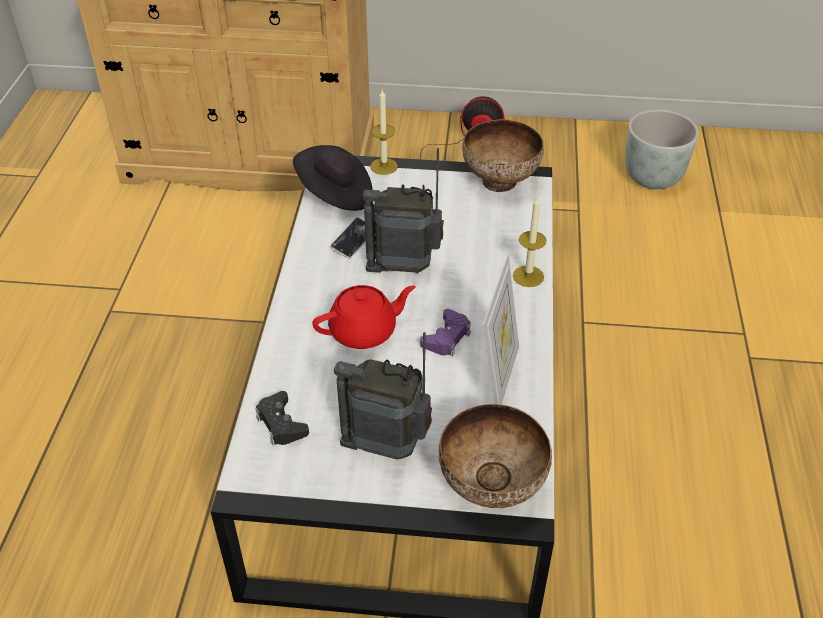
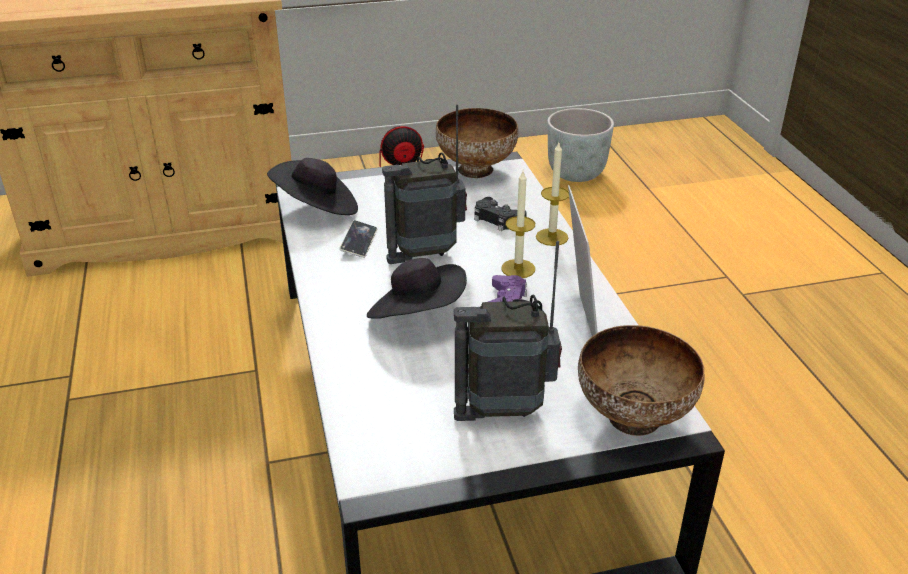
camera: 20 degrees left, 10 degrees down
black game controller [256,391,309,445] -> black game controller moved to [474,197,527,231]
red teapot [312,285,416,349] -> black hat [367,258,467,319]
candle [370,90,398,175] -> candle moved to [501,171,535,278]

